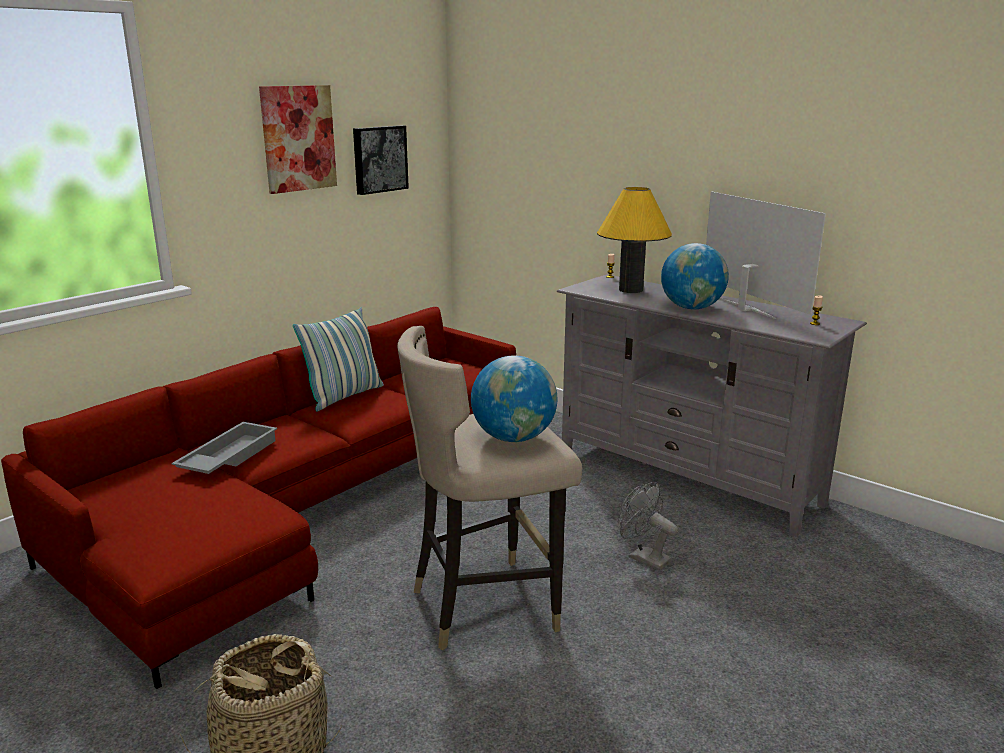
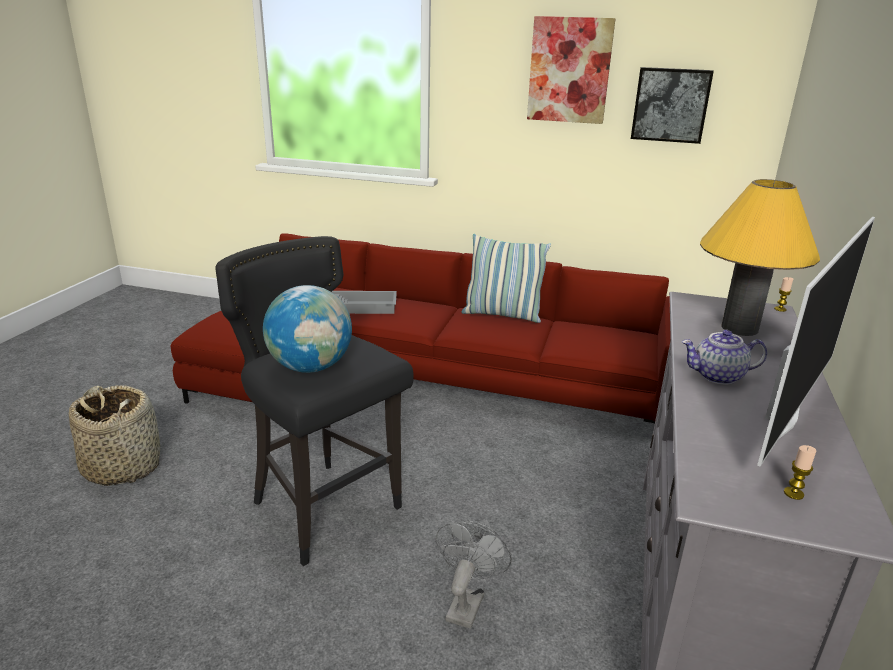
camera: 65 degrees right, 5 degrees up
beige stool [397,326,582,650] -> black stool [215,236,414,566]
globe [661,243,729,310] -> teapot [682,330,767,385]

